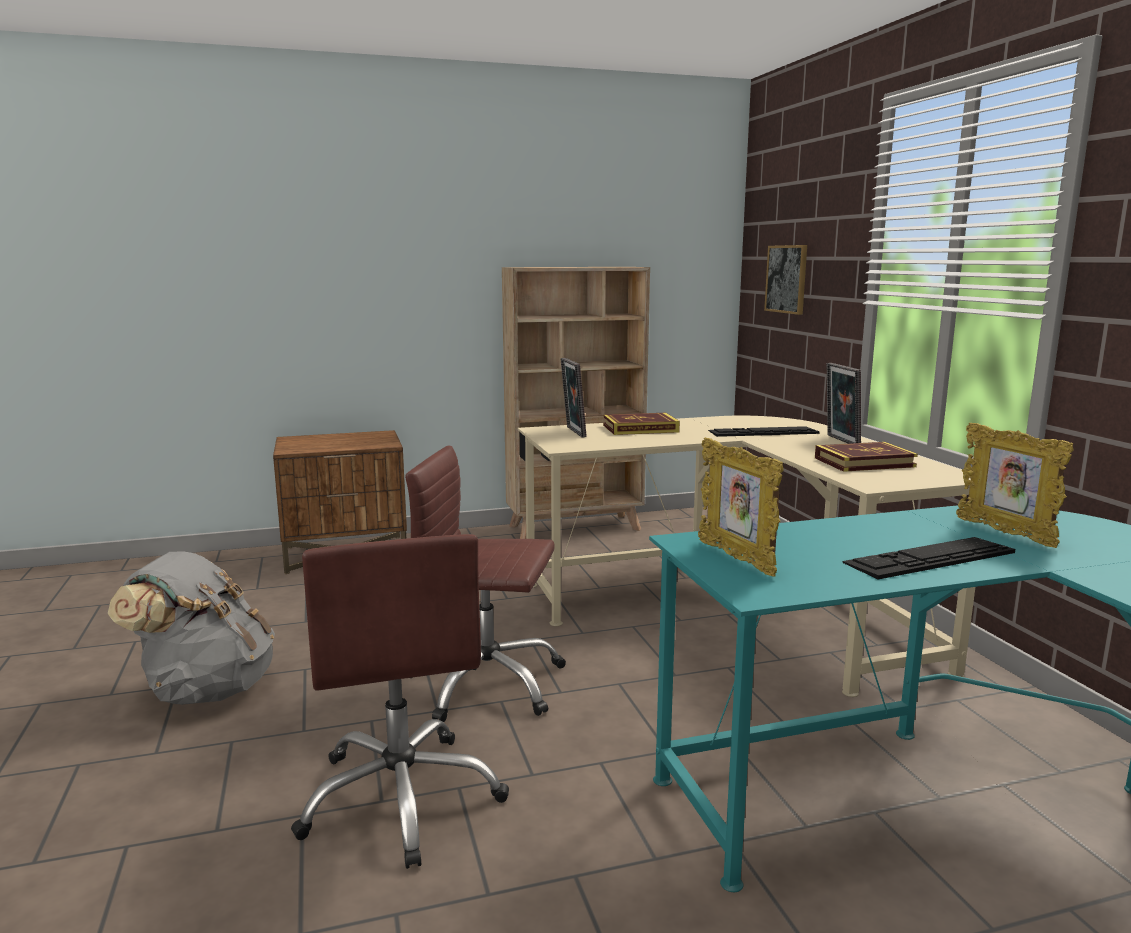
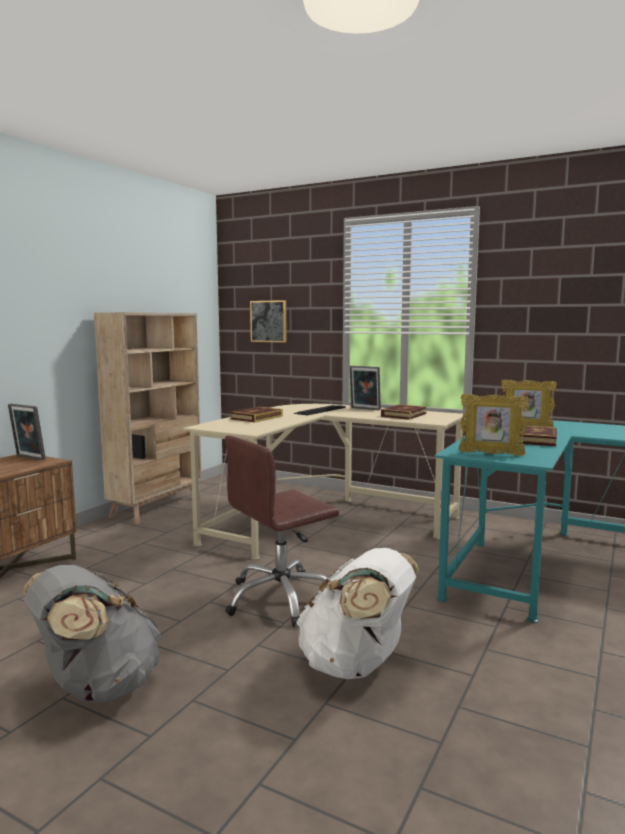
camera: 45 degrees left, 5 degrees down
brown office chair [291,534,509,869] -> white backpack [296,548,419,679]
picture frame [560,358,587,438] -> picture frame moved to [8,404,46,460]
keyboard [842,537,1015,579] -> book [520,426,557,446]

